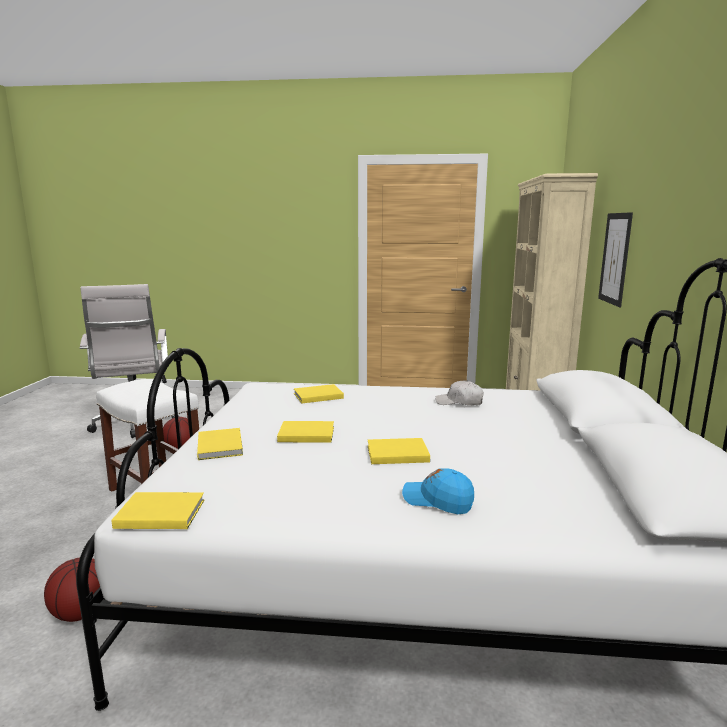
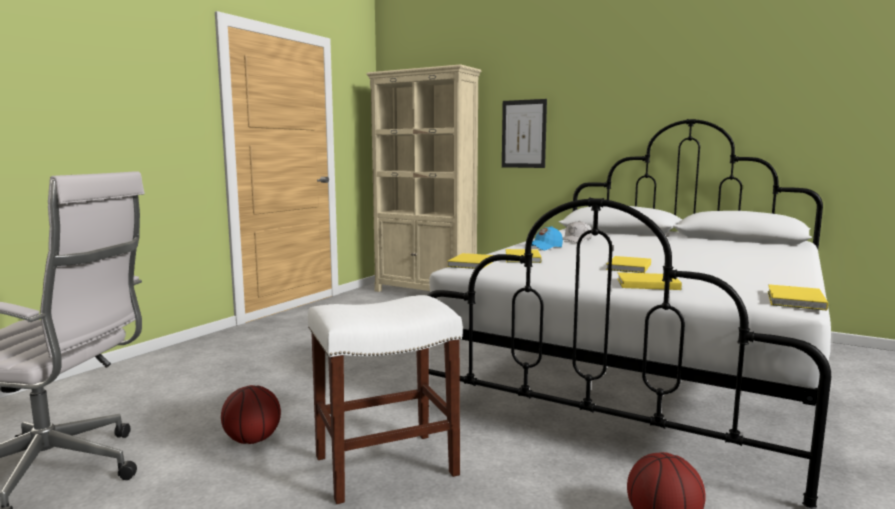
camera: 65 degrees left, 5 degrees down
yellow book [368,438,430,464] -> yellow book moved to [447,253,493,269]
blue cap [402,468,474,514] -> blue cap moved to [532,226,563,250]

